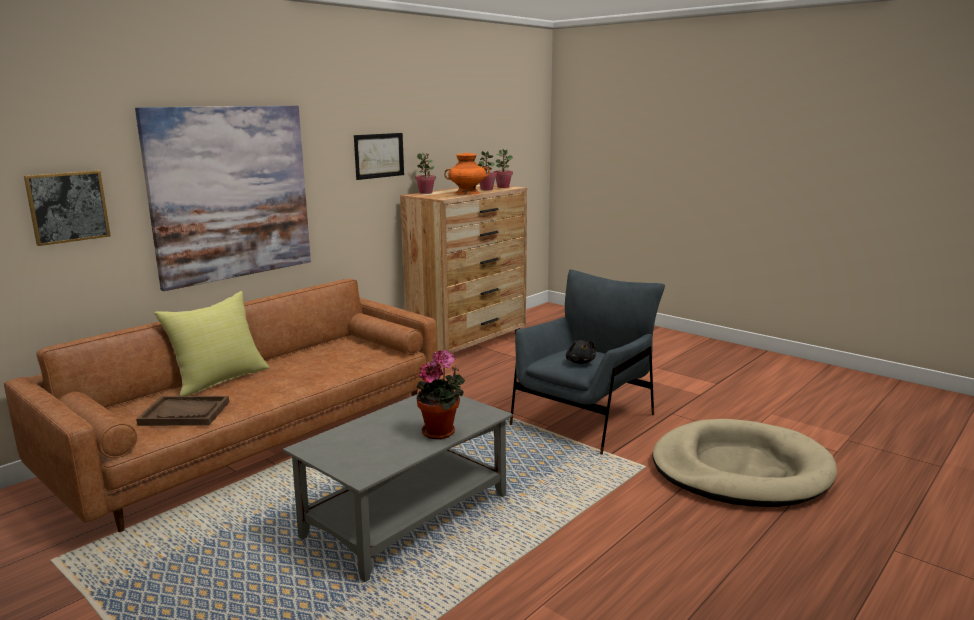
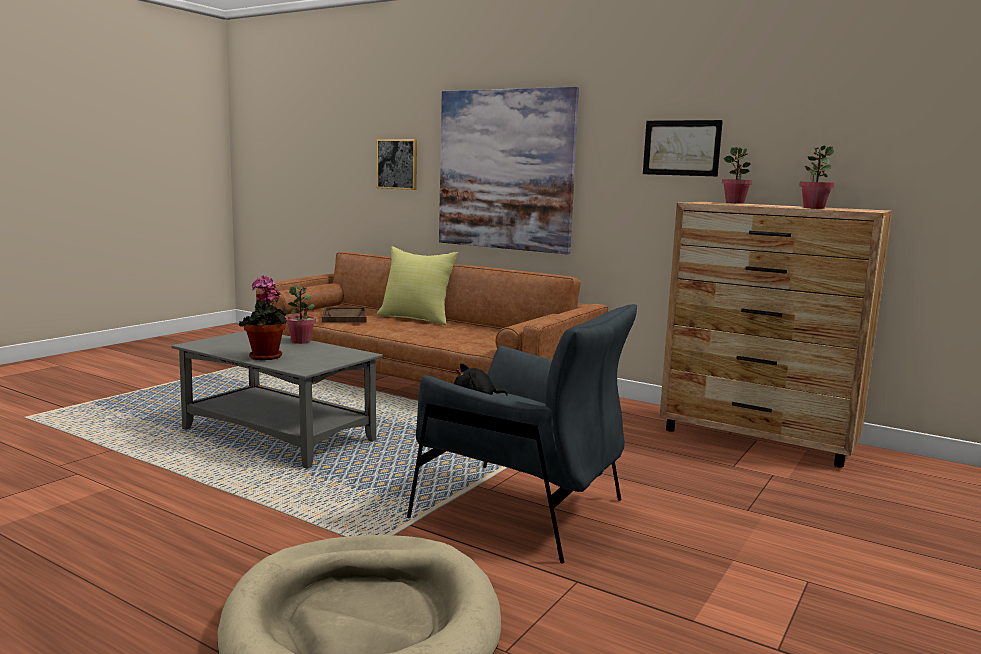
camera: 80 degrees right, 5 degrees down
orange vase [444,153,490,195] -> none
potted plant [494,149,513,188] -> potted plant moved to [286,285,316,344]

